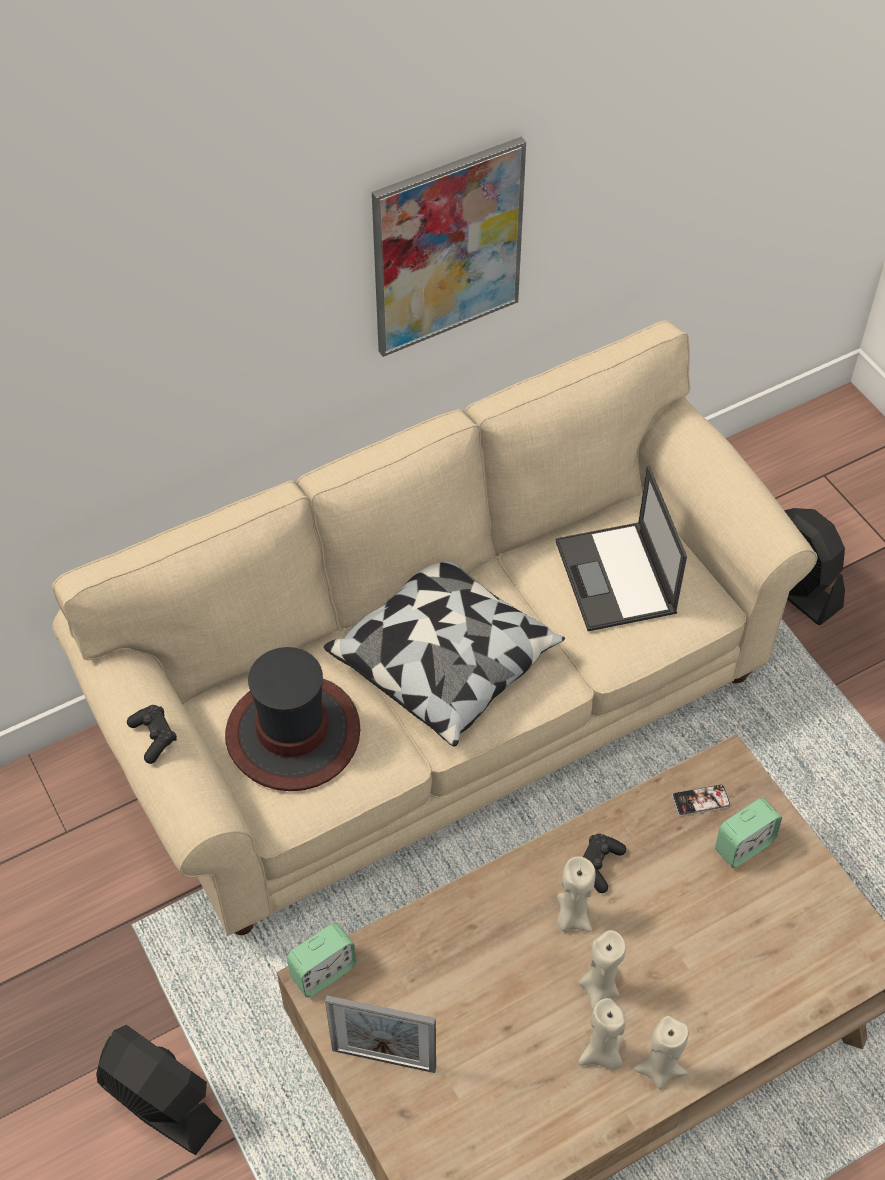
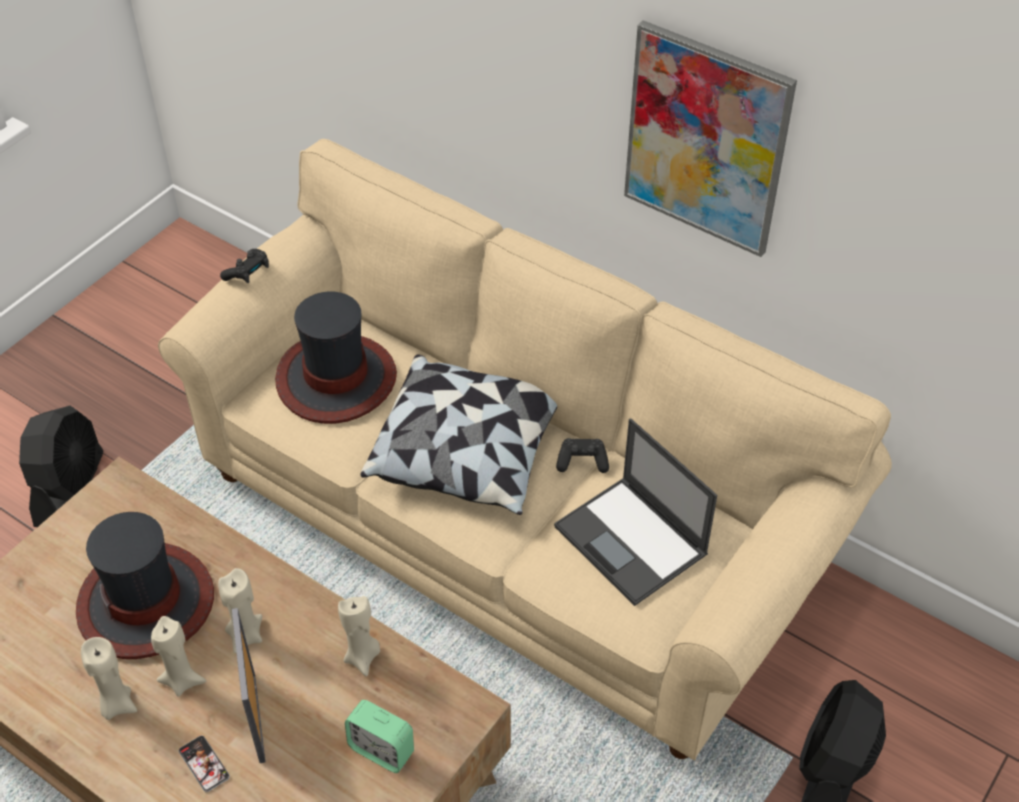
camera: 65 degrees right, 5 degrees down
alarm clock [287,923,357,997] -> none
picture frame [325,995,436,1073] -> picture frame moved to [232,608,265,763]
laptop [556,466,687,631] -> laptop turned 90 degrees counterclockwise [554,418,717,606]
black game controller [583,833,626,893] -> black game controller moved to [556,438,609,473]
beige candle [634,1016,689,1089] -> beige candle moved to [338,596,380,676]
phone [672,784,731,816] -> phone moved to [179,736,230,792]
none -> hat [76,512,214,659]

